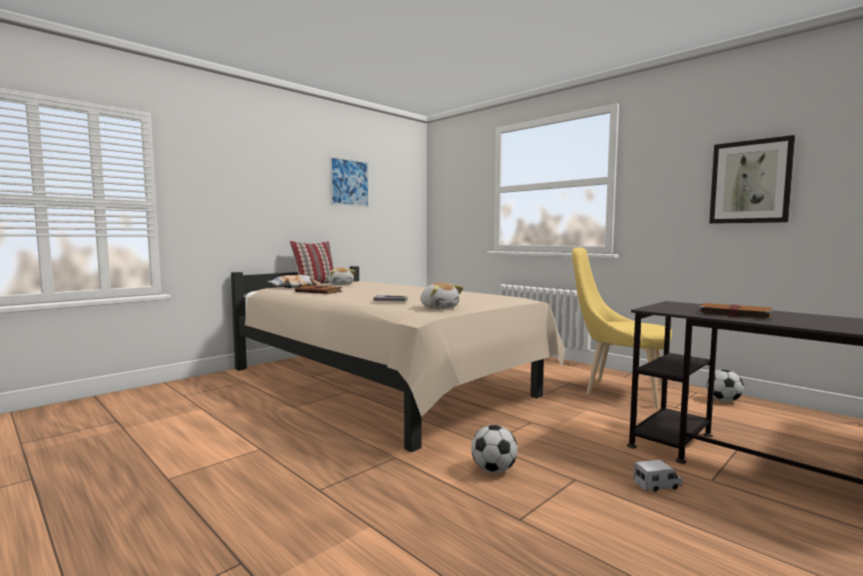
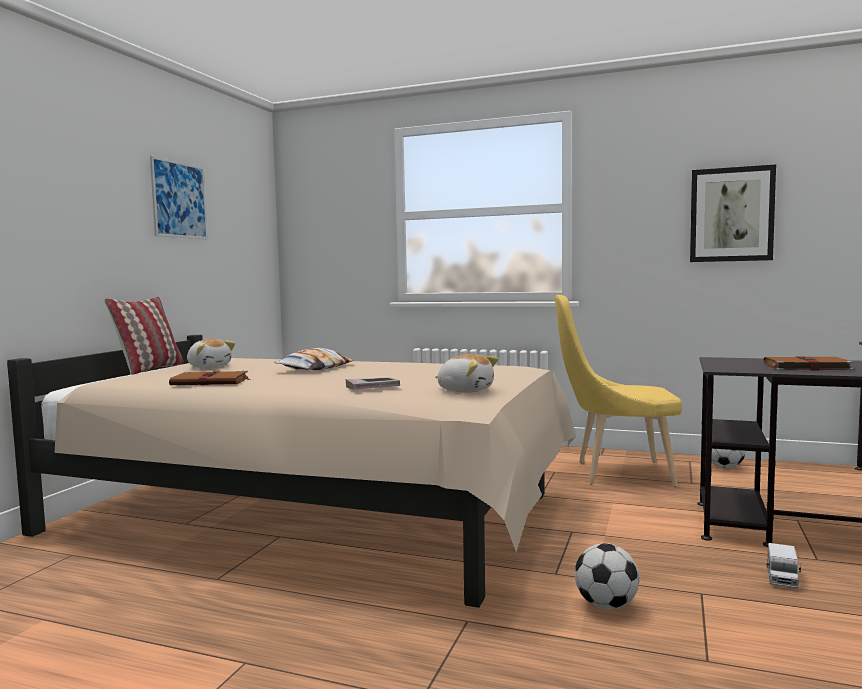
camera: 25 degrees left, 0 degrees up
pillow [267,275,322,288] -> pillow moved to [274,348,354,370]
toy truck [633,460,682,492] -> toy truck turned 150 degrees clockwise [767,543,801,589]

